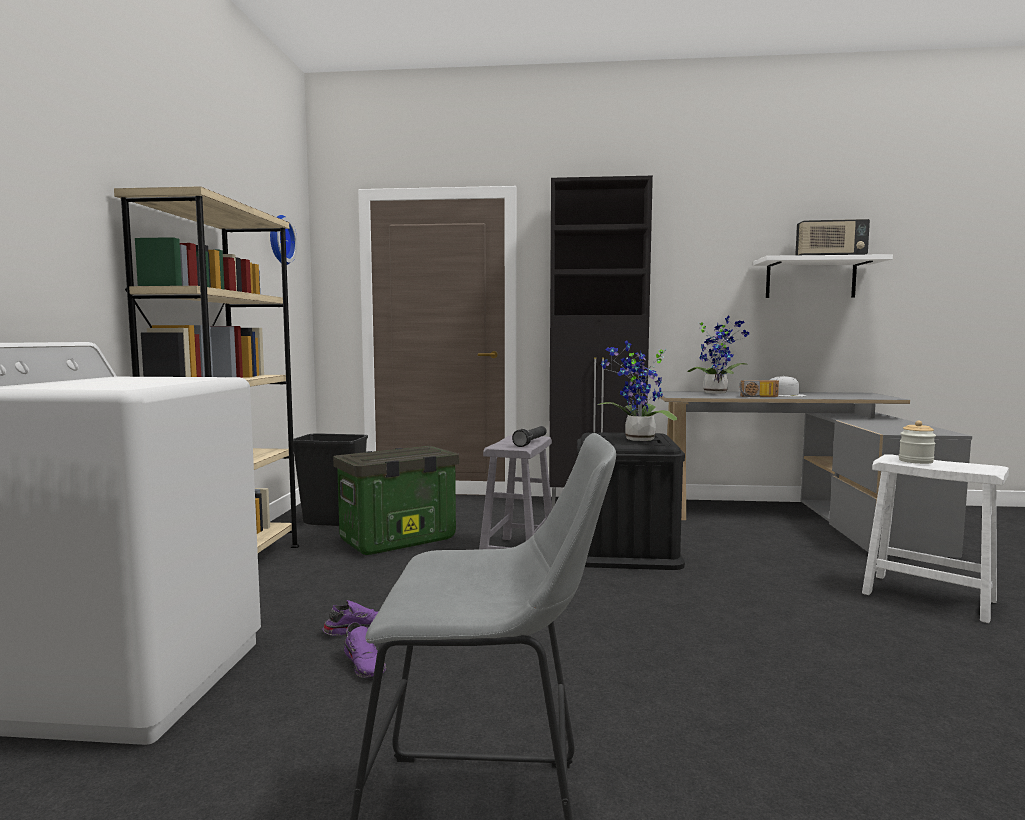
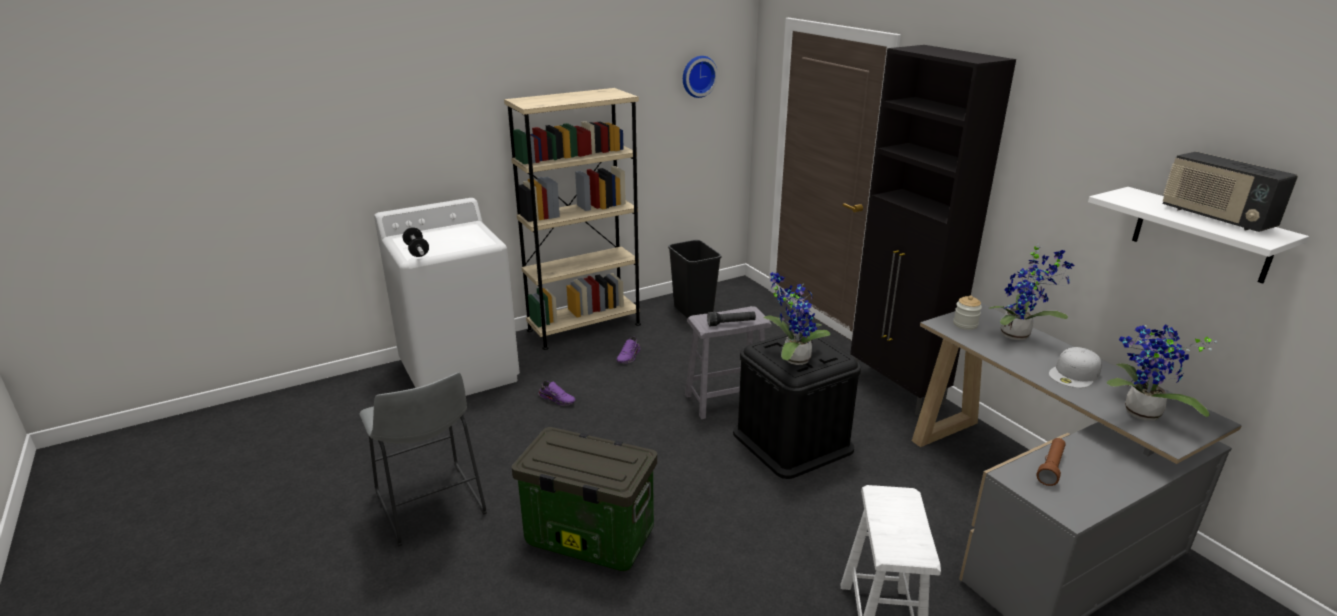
camera: 55 degrees right, 20 degrees up
storage box [333,446,459,555] -> storage box moved to [512,427,657,571]
purple shoe [344,622,386,678] -> purple shoe moved to [617,336,640,363]
radio [739,380,779,397] -> none
jar [899,421,936,464] -> jar moved to [953,295,982,330]
none -> dumbbell [403,228,429,257]
none -> brown flashlight [1037,438,1066,486]
none -> potted plant [1107,324,1218,421]

